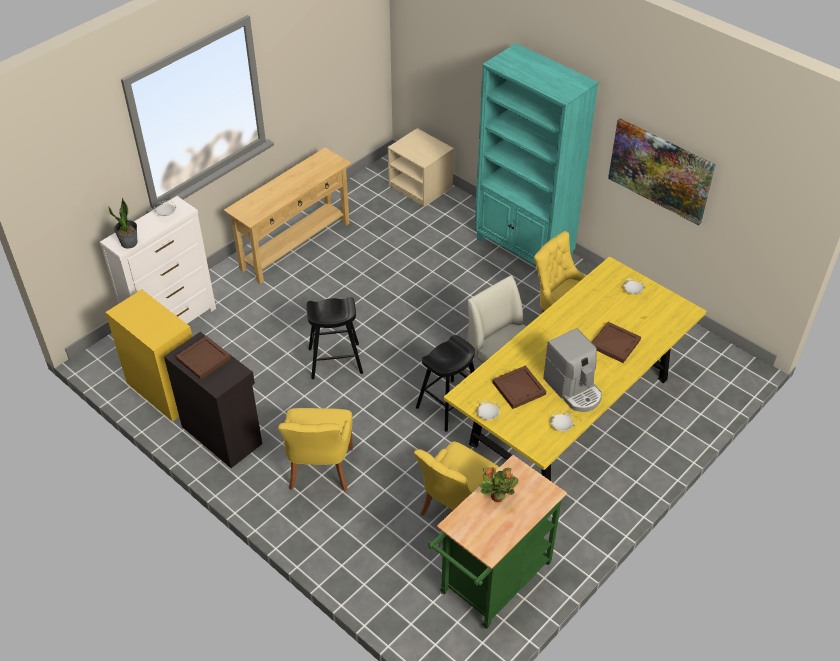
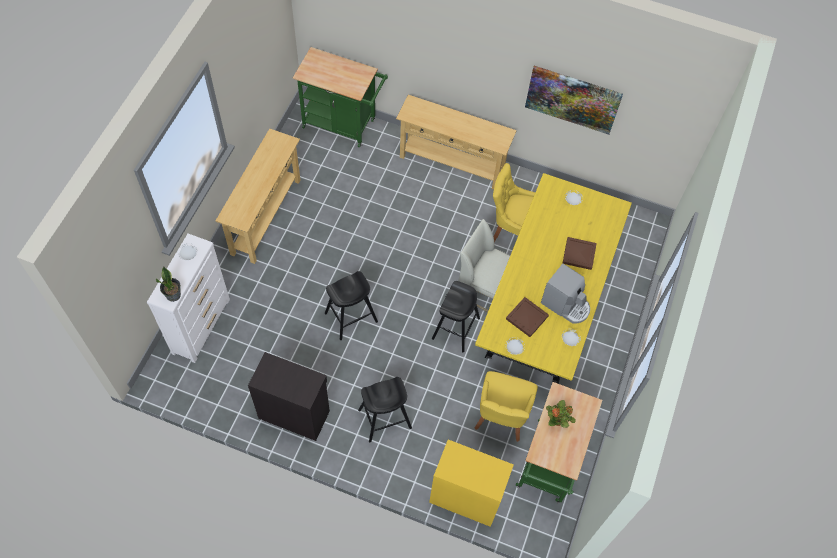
camera: 25 degrees left, 15 degrees up
yellow cabinet [105,289,192,422] -> yellow cabinet moved to [429,440,514,527]
brown tray [176,336,231,380] -> none
yellow chair [278,408,353,491] -> black stool [358,377,412,442]
beige nightstand [388,128,454,207] -> green cart [293,47,388,147]
turquoise bookcase [475,43,599,266] -> beige console table [396,95,517,190]

